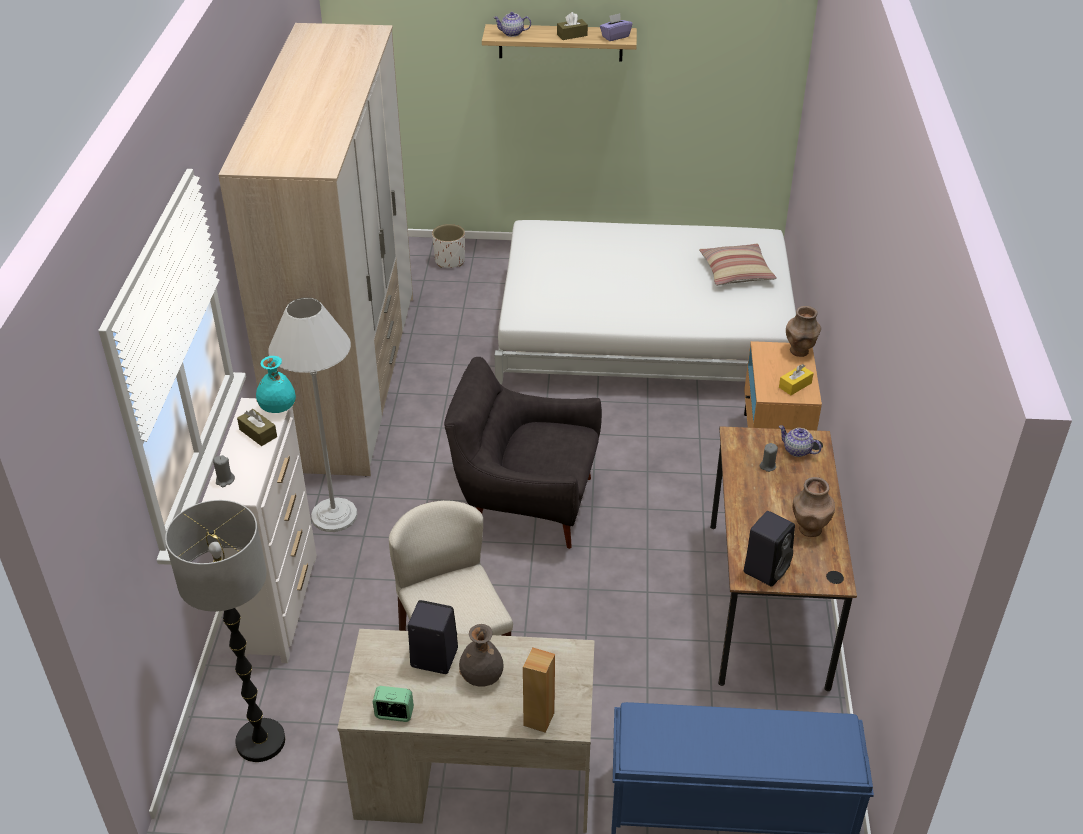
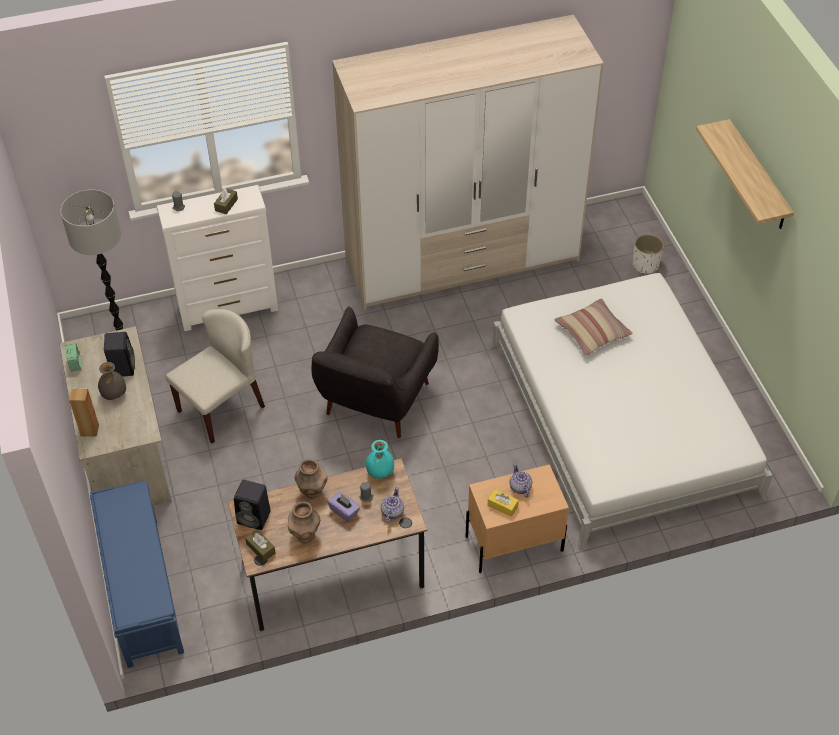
camera: 70 degrees right, 10 degrees up
turquoise vase [256,356,296,413] -> turquoise vase moved to [366,440,394,479]
white floor lamp [268,298,358,532] -> none
grey armchair [444,357,602,549] -> grey armchair turned 150 degrees counterclockwise [311,307,439,438]
teapot [493,12,531,37] -> teapot moved to [510,464,532,498]
brown tissue box [557,12,588,40] -> brown tissue box moved to [245,529,275,562]
purple tissue box [600,13,632,41] -> purple tissue box moved to [327,492,360,522]
pillow [699,244,777,286] -> pillow moved to [555,298,633,355]
brown vase [786,306,821,357] -> brown vase moved to [295,459,327,498]

